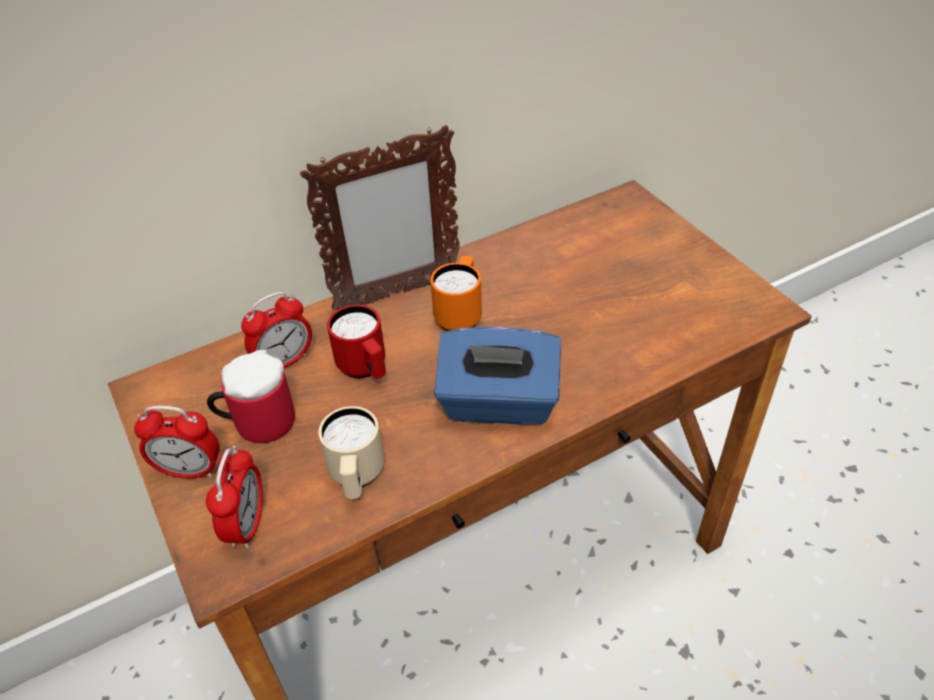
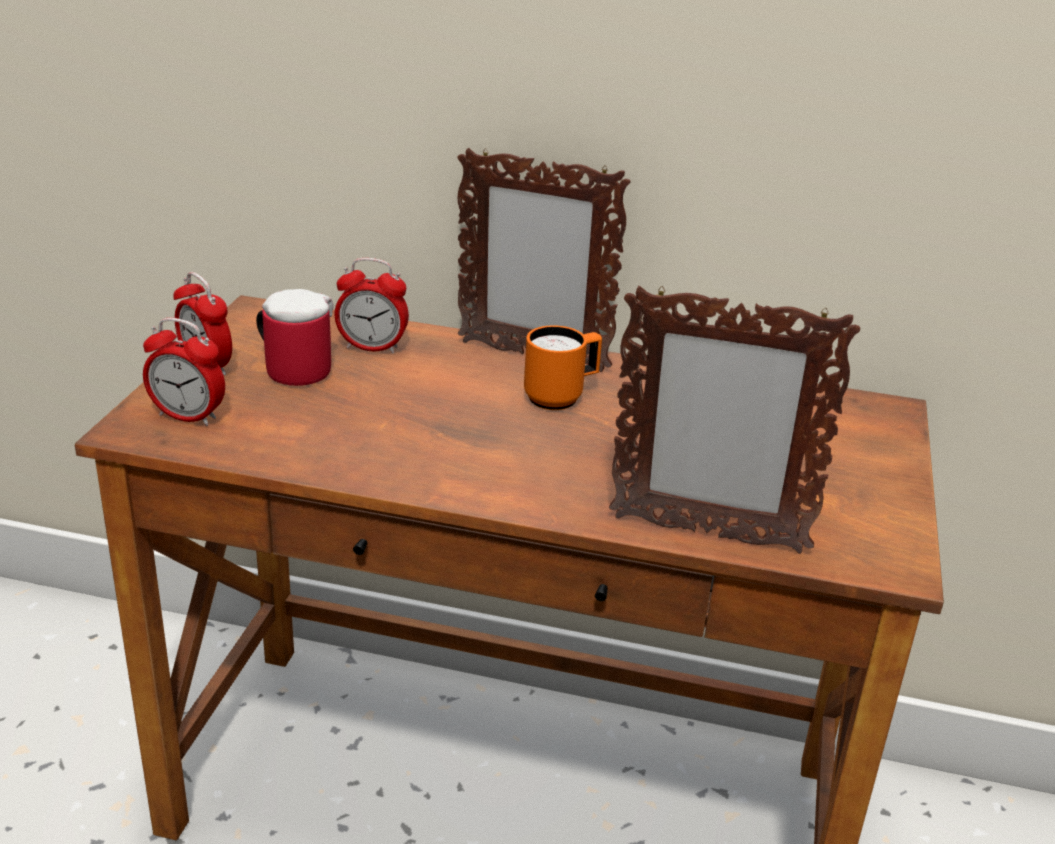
camera: 40 degrees right, 15 degrees down
alarm clock [206,446,263,549] -> alarm clock turned 60 degrees clockwise [143,318,225,426]
beige mug [318,406,384,499] -> none
red mug [327,305,386,379] -> none
blue tissue box [434,327,561,425] -> none
none -> picture frame [609,286,860,554]

